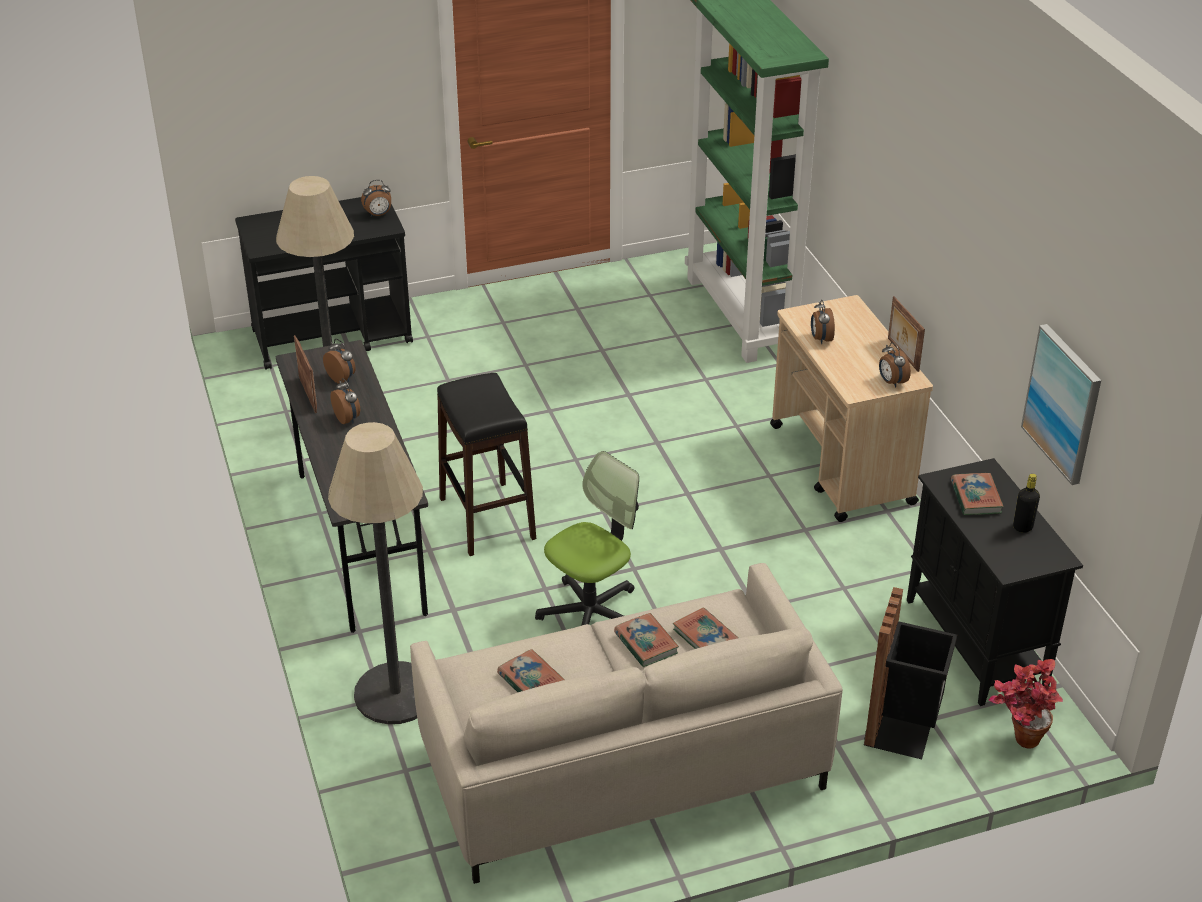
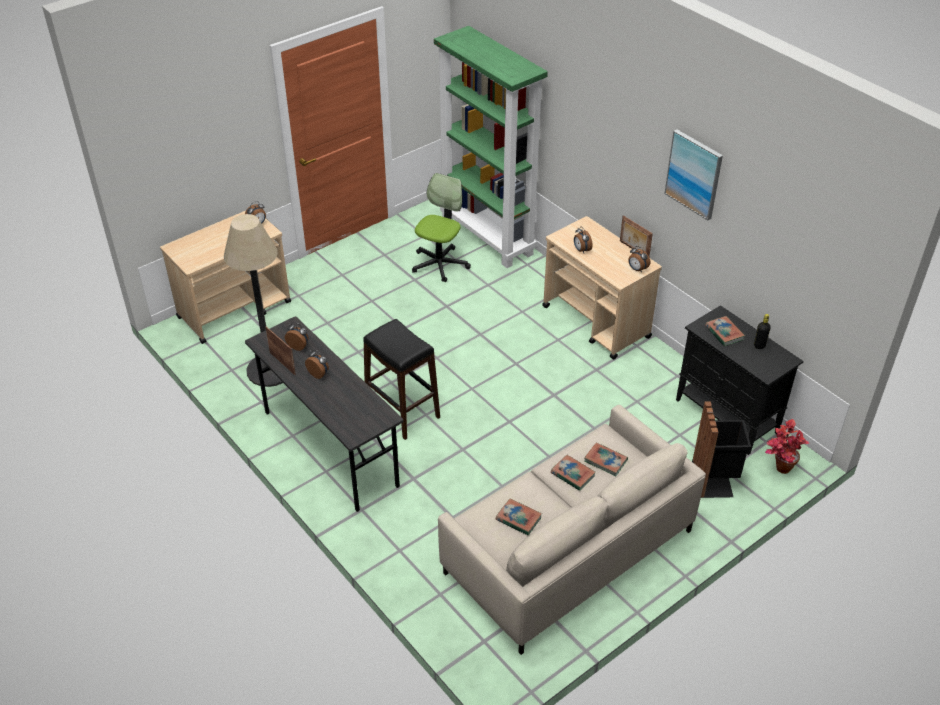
camera: 20 degrees left, 5 degrees up
black cart [235,197,413,370] -> beige cart [160,211,291,344]
floor lamp [328,422,423,724] -> none
office chair [535,451,639,626] -> office chair moved to [412,173,471,282]
picture [1021,324,1101,485] -> picture moved to [664,130,723,220]

